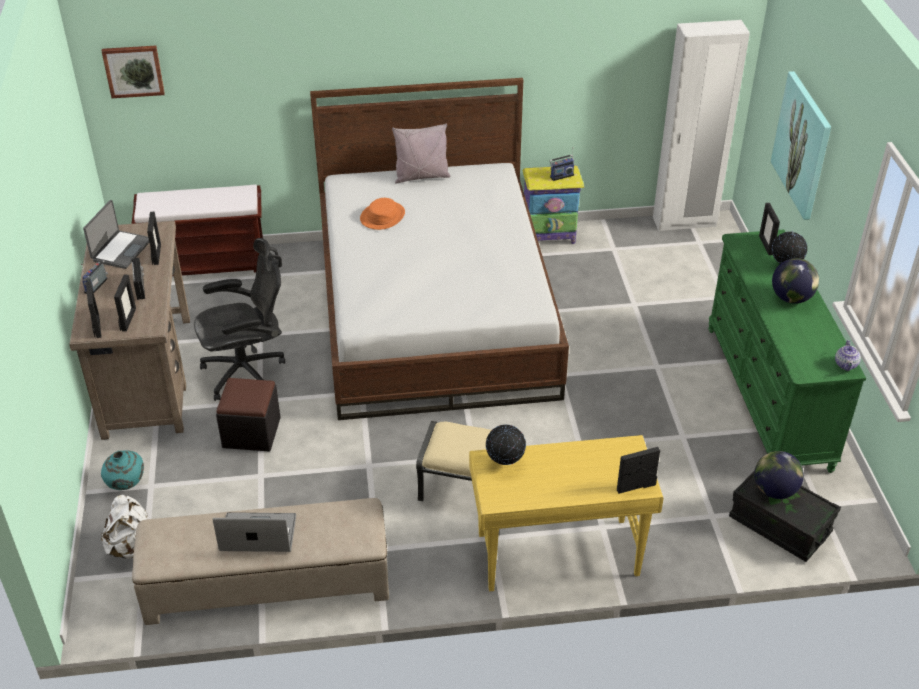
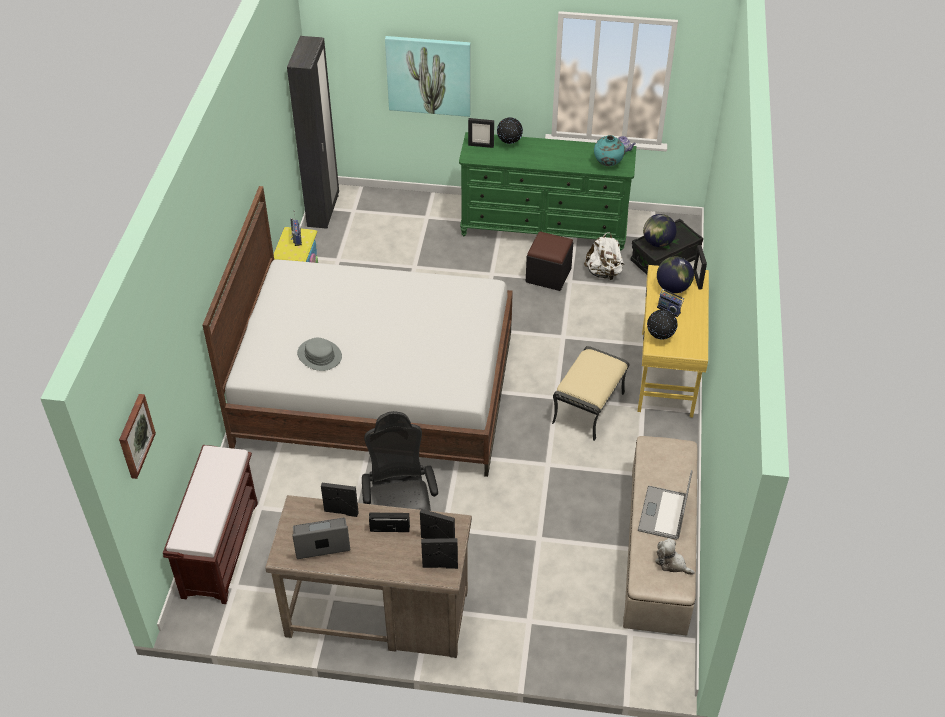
camera: 75 degrees left, 5 degrees up
radio [81,260,108,294] -> radio moved to [657,289,684,317]
laptop [83,200,149,269] -> laptop turned 45 degrees counterclockwise [292,517,350,559]
turquoise vase [101,450,144,490] -> turquoise vase moved to [594,135,626,166]
white backpack [101,495,147,559] -> white backpack moved to [584,232,624,280]
black ottoman [216,378,281,452] -> black ottoman moved to [526,231,573,291]
orange hat [360,198,405,230] -> grey hat [297,338,342,371]
purple pillow [392,123,451,184] -> none
white wardrobe [653,20,750,231] -> black wardrobe [287,36,339,229]
globe [772,258,819,304] -> globe moved to [657,256,694,293]
none -> plush toy [655,538,694,575]

